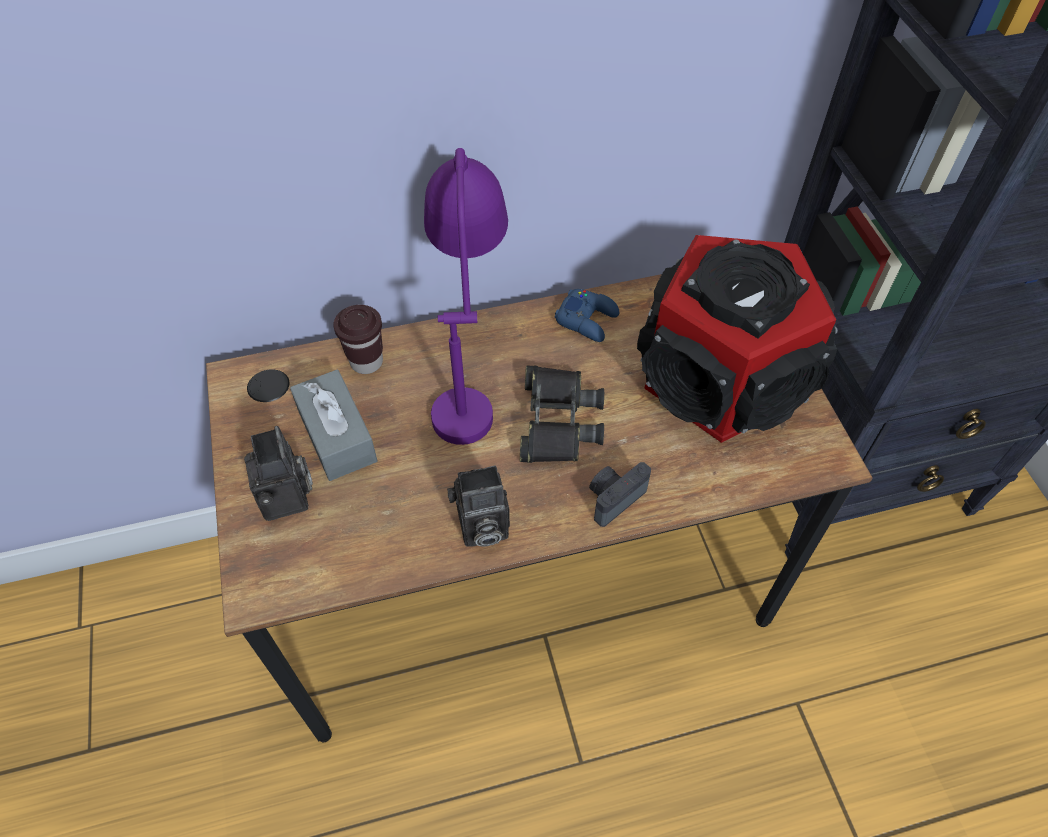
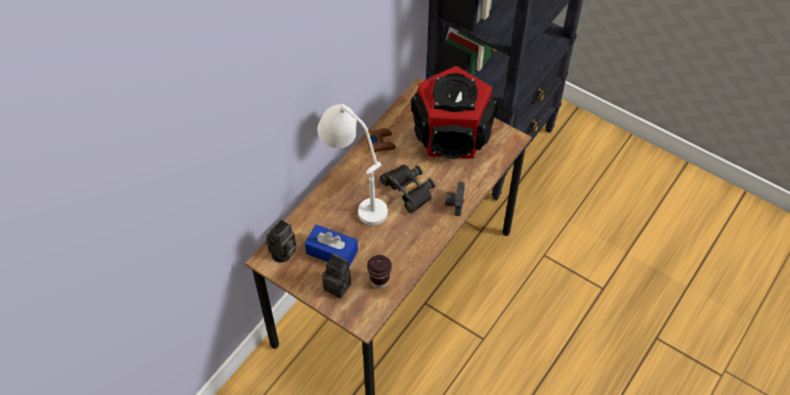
camera: 40 degrees left, 0 degrees up
grey tissue box [290,370,377,481] -> blue tissue box [305,225,358,267]
brown cup [333,305,383,374] -> brown cup moved to [367,255,392,289]
purple table lamp [424,148,508,445] -> white table lamp [317,104,388,226]
camera [447,466,510,547] -> camera moved to [265,219,296,261]
blue game controller [555,289,619,342] -> brown game controller [366,128,396,152]

